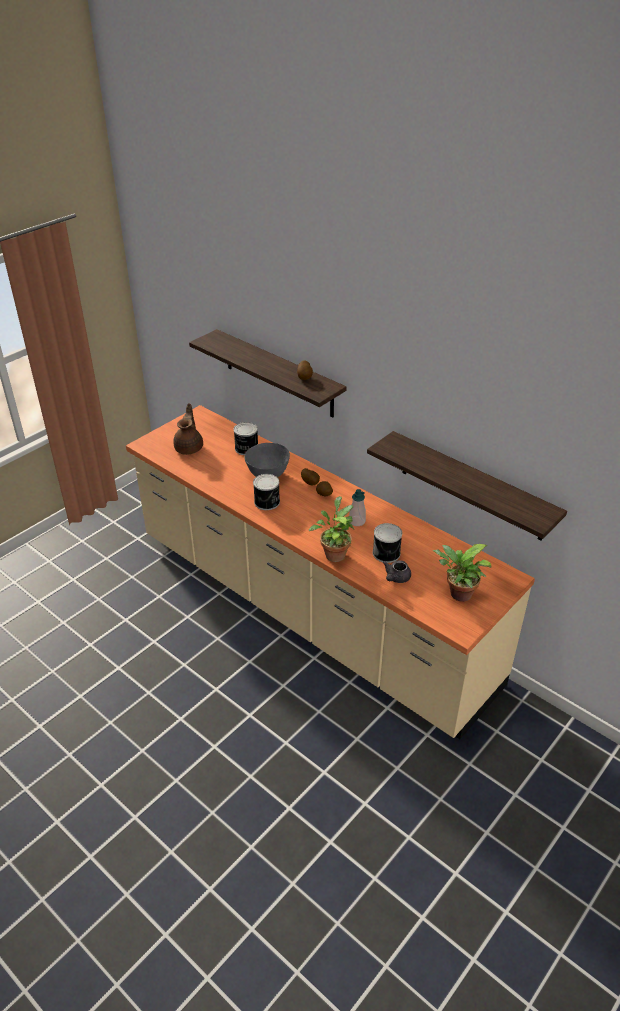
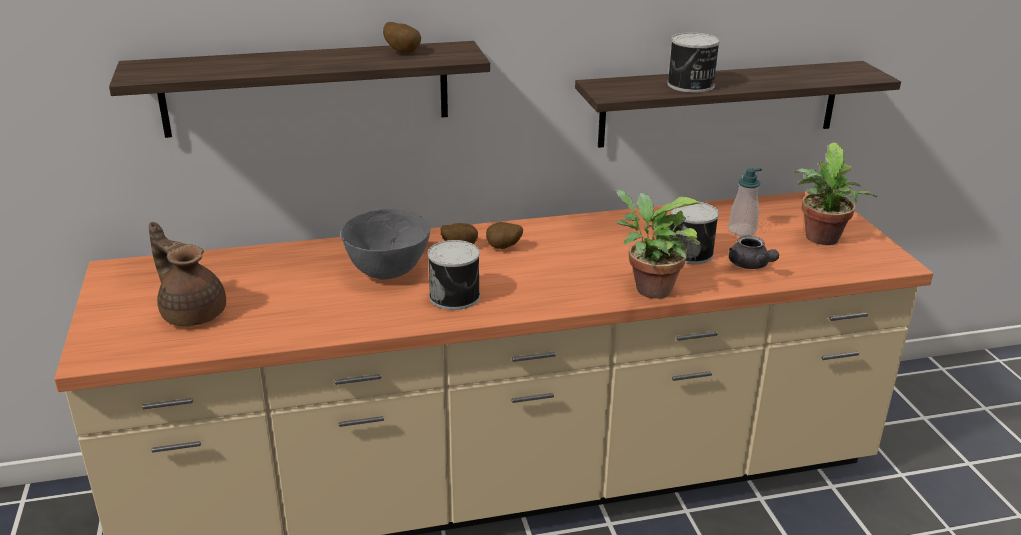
camera: 55 degrees left, 10 degrees down
can [234,422,258,455] -> can moved to [667,32,720,93]
soap dispenser [349,489,366,526] -> soap dispenser moved to [728,168,762,236]

